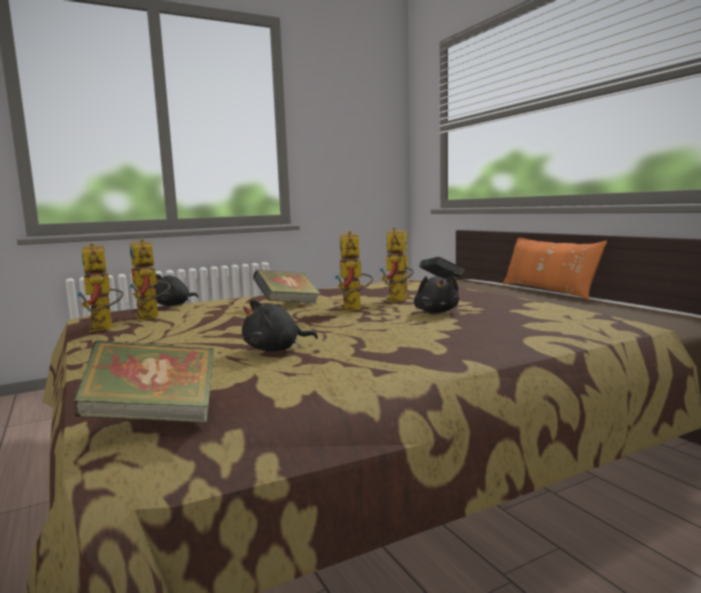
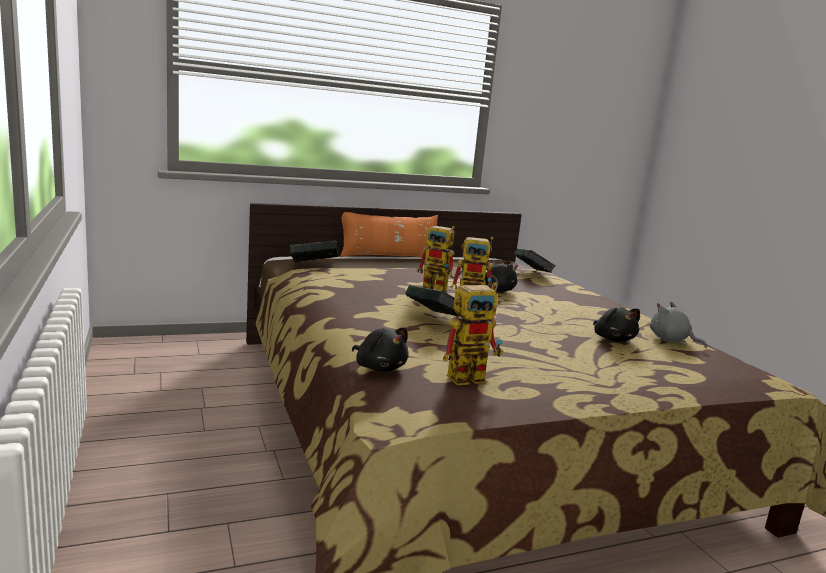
camera: 85 degrees left, 5 degrees up
book [74,340,214,423] -> book moved to [514,248,556,273]
toy robot [76,243,123,332] -> none
none -> grey plush toy [650,302,707,348]

